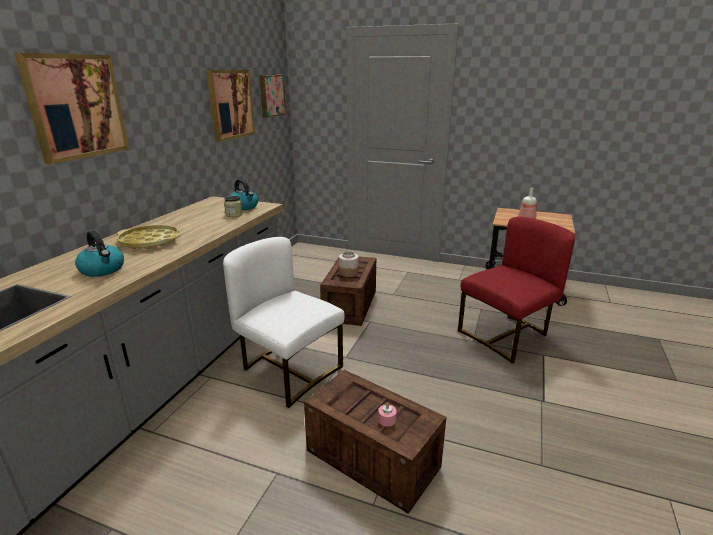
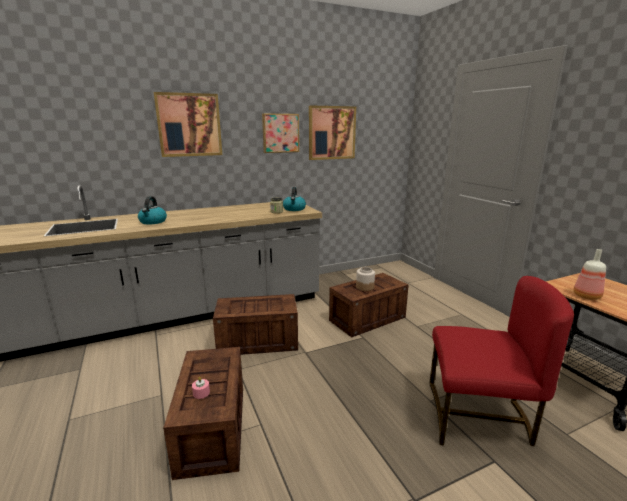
camera: 45 degrees right, 5 degrees down
yellow tray [117,225,180,249] -> none
white chair [223,237,345,408] -> crate [213,294,298,355]
picture [259,75,286,118] -> picture moved to [262,113,299,153]

